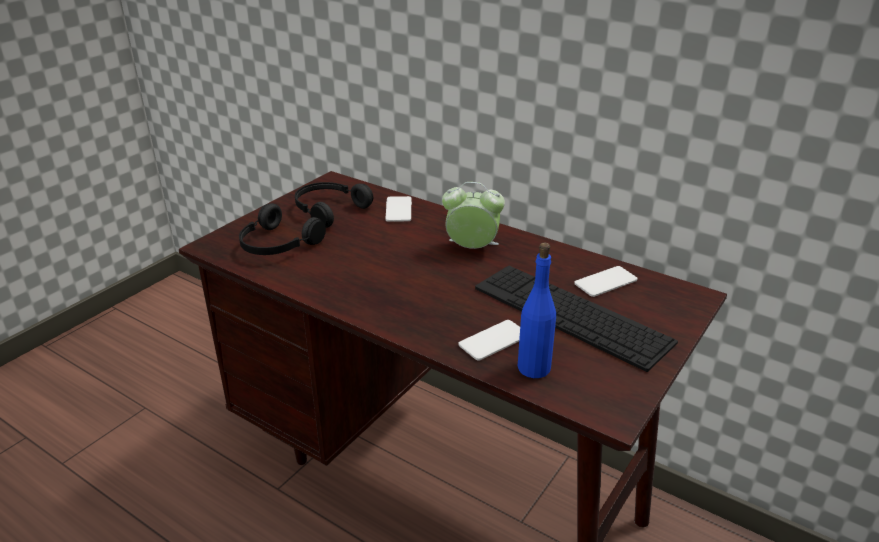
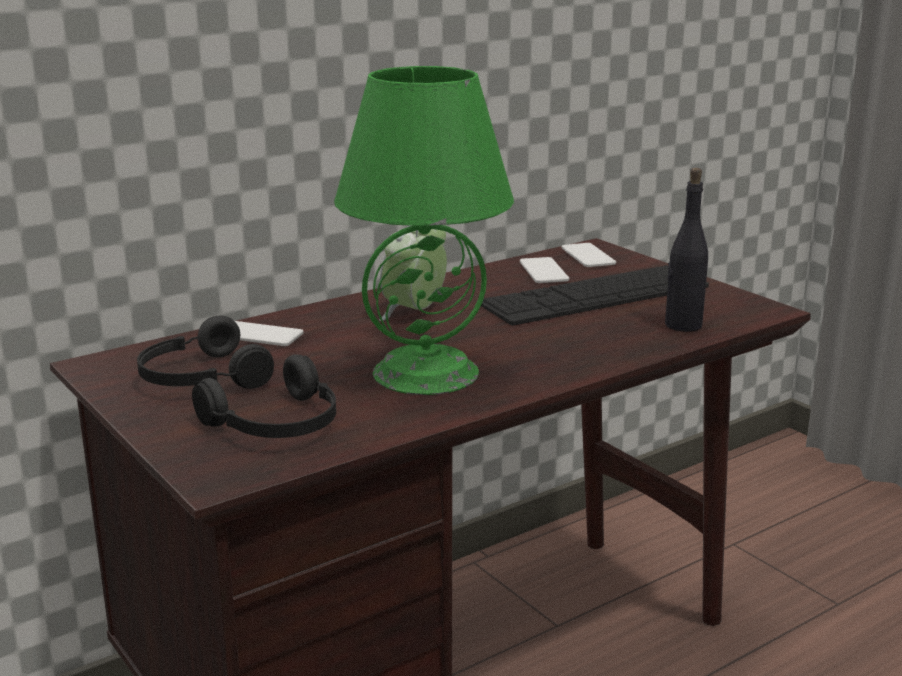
camera: 70 degrees left, 10 degrees down
phone [458,320,520,360] -> phone moved to [561,243,616,267]
blue bottle [518,243,556,378] -> black bottle [665,168,708,332]
none -> green table lamp [334,66,514,395]

